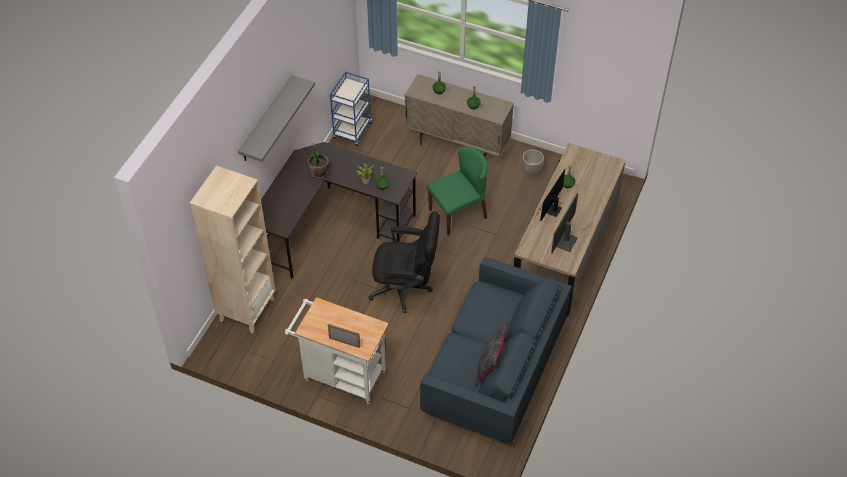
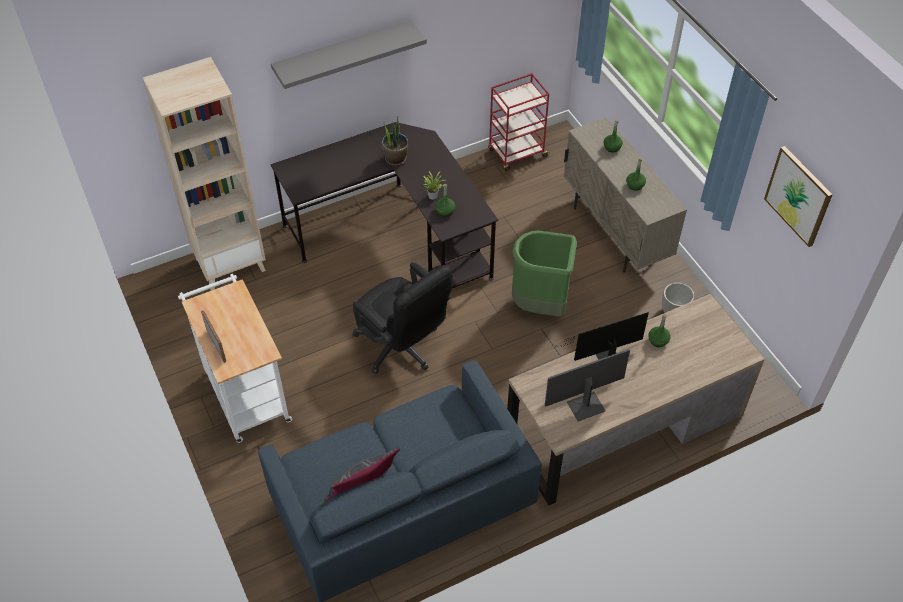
camera: 40 degrees right, 0 degrees up
blue cart [330,72,373,146] -> red cart [488,73,550,171]
green chair [427,147,488,235] -> green trash can [512,231,577,317]
none -> picture [764,146,833,247]

